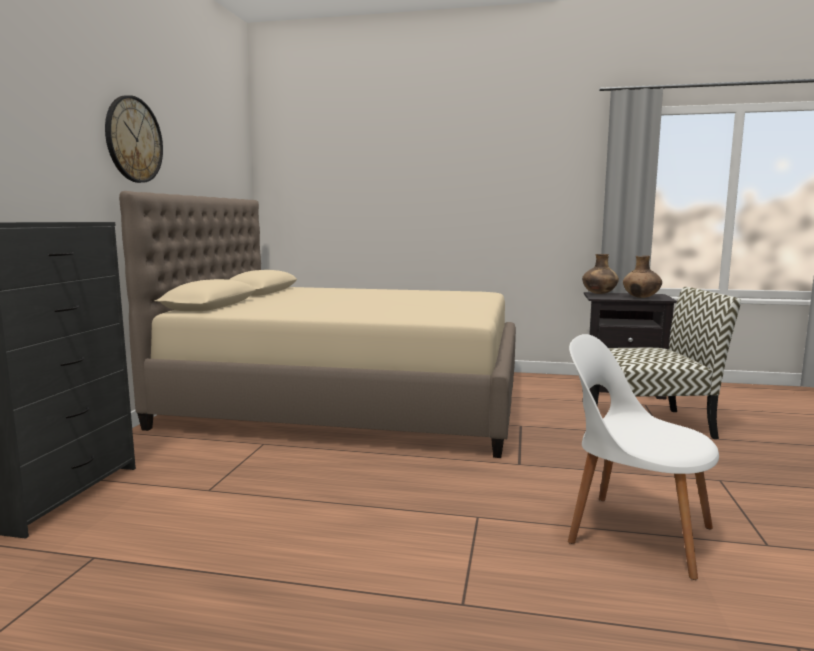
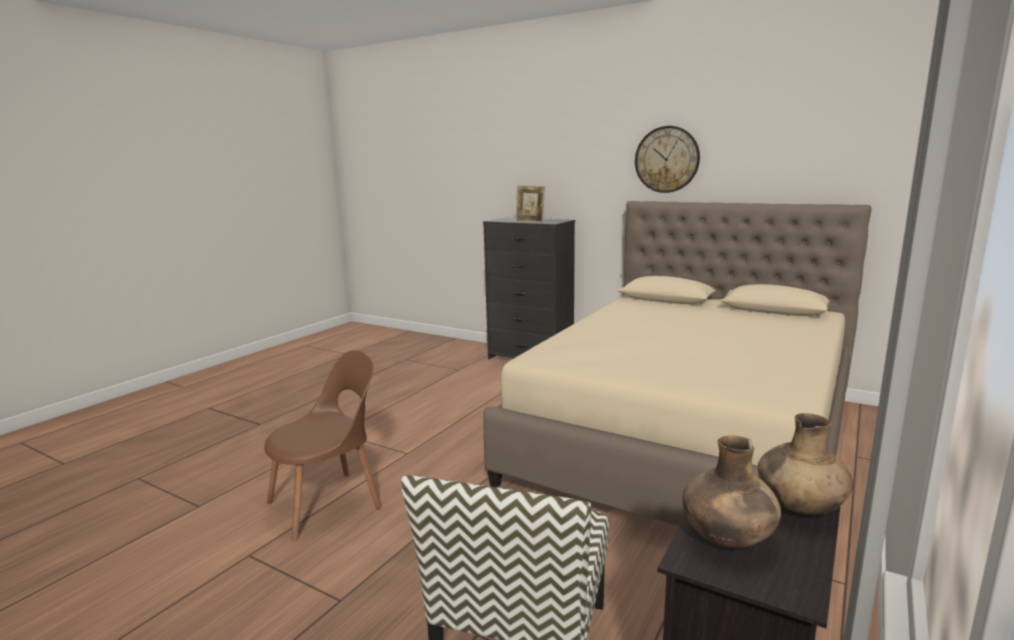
camera: 110 degrees right, 5 degrees up
white chair [568,334,719,580] -> brown chair [264,350,381,541]
none -> picture frame [516,185,545,223]

